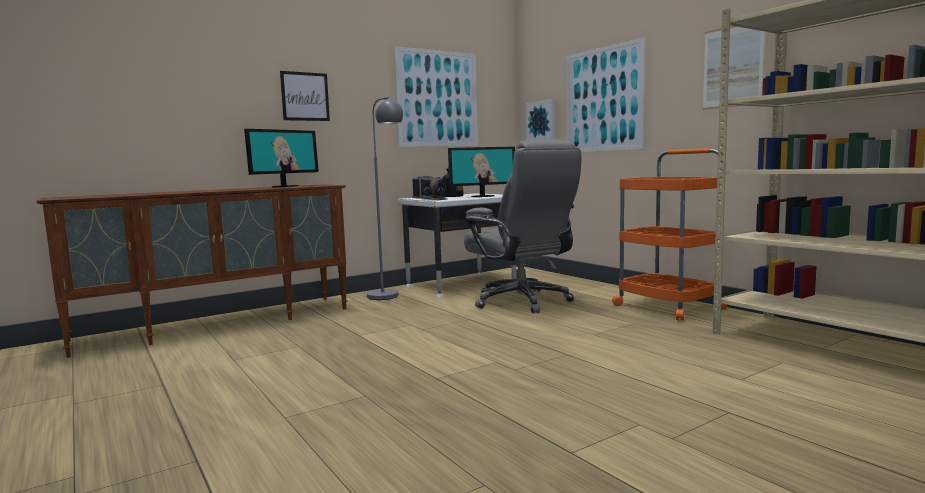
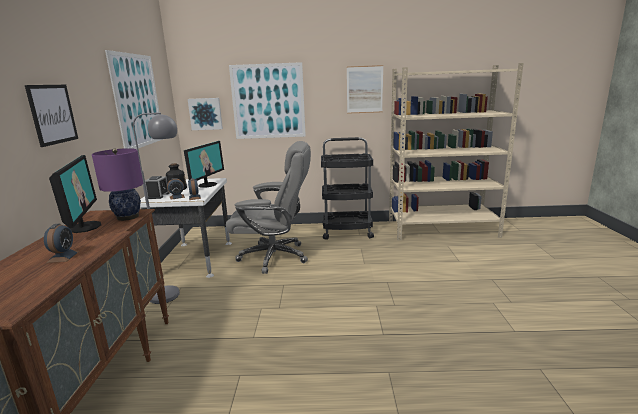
camera: 55 degrees left, 10 degrees up
orange cart [612,148,727,321] -> black cart [321,137,374,240]
none -> alarm clock [44,224,80,263]
none -> purple table lamp [92,148,143,221]

